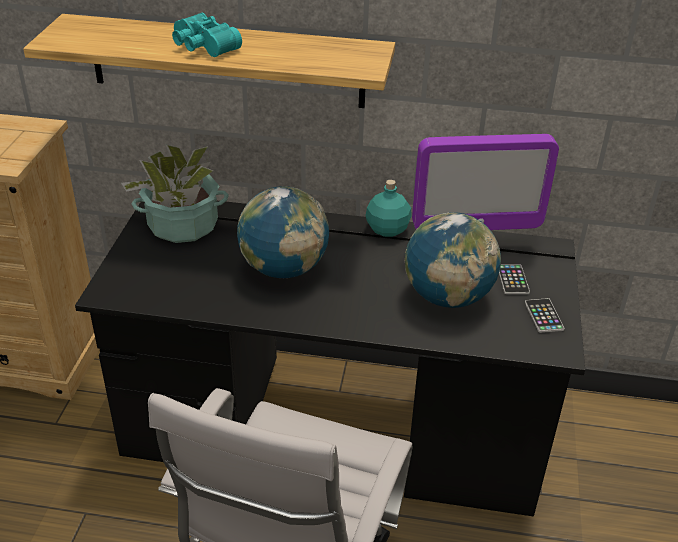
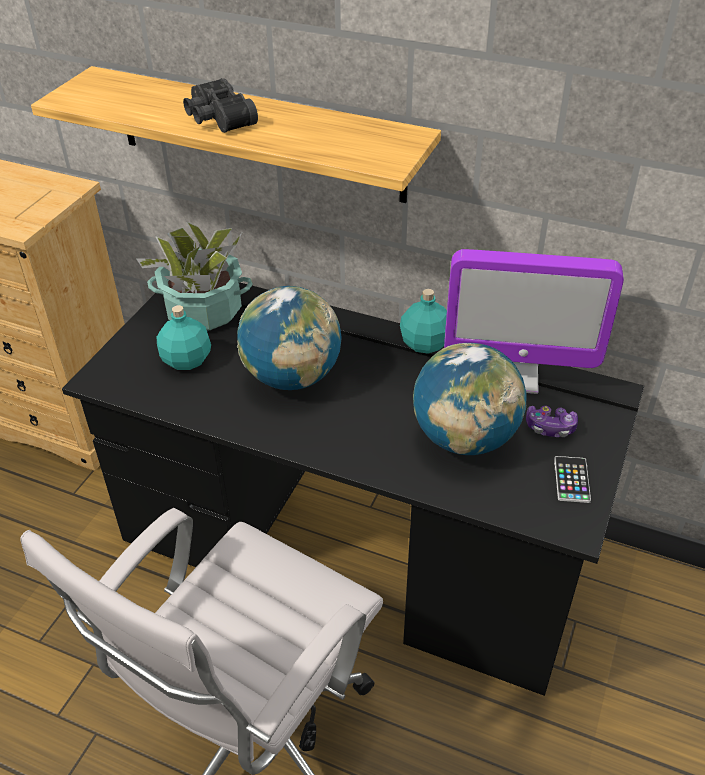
camera: 15 degrees right, 5 degrees up
turquoise binoculars [172,13,242,57] -> black binoculars [183,78,258,133]
phone [499,264,530,294] -> game controller [526,406,578,437]
none -> turquoise bottle [156,305,211,370]

